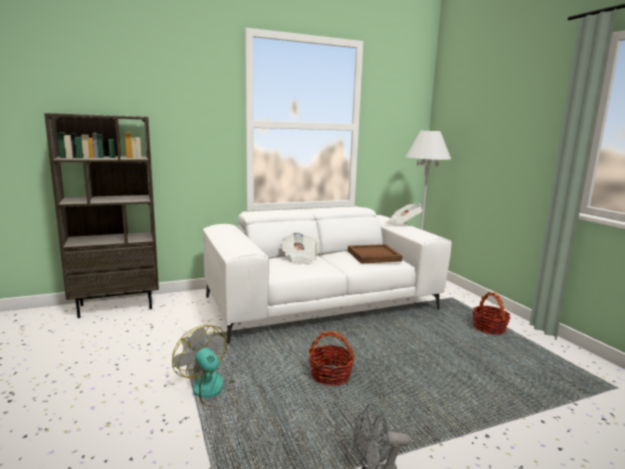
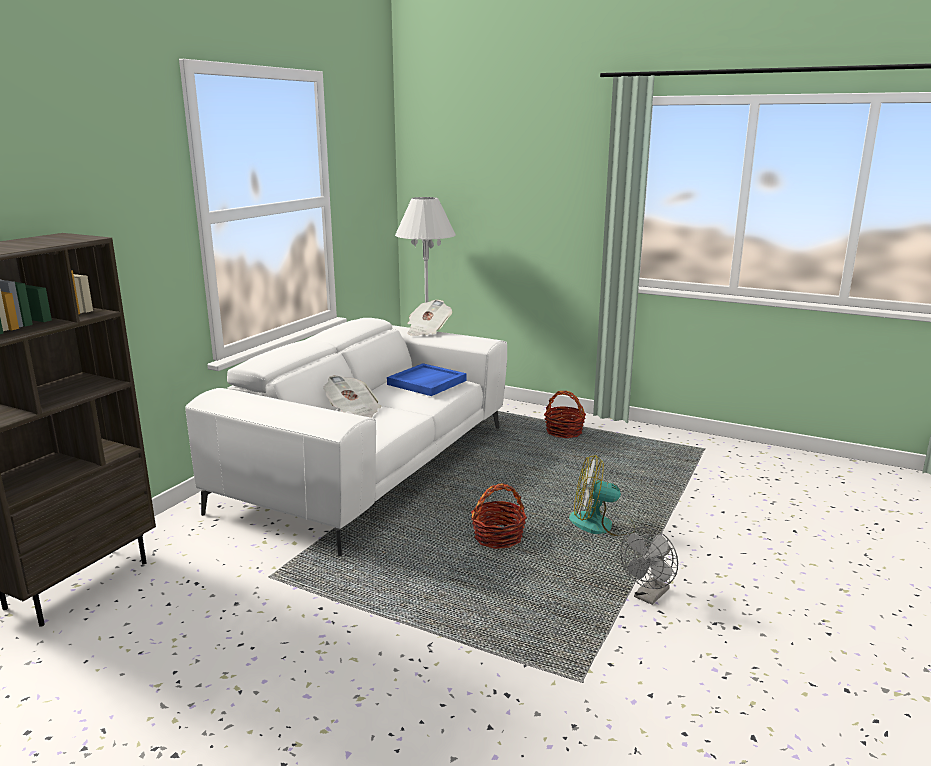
camera: 40 degrees left, 5 degrees up
fan [172,325,245,408] -> fan moved to [569,455,635,536]
brown tray [348,244,403,264] -> blue tray [387,363,466,396]

